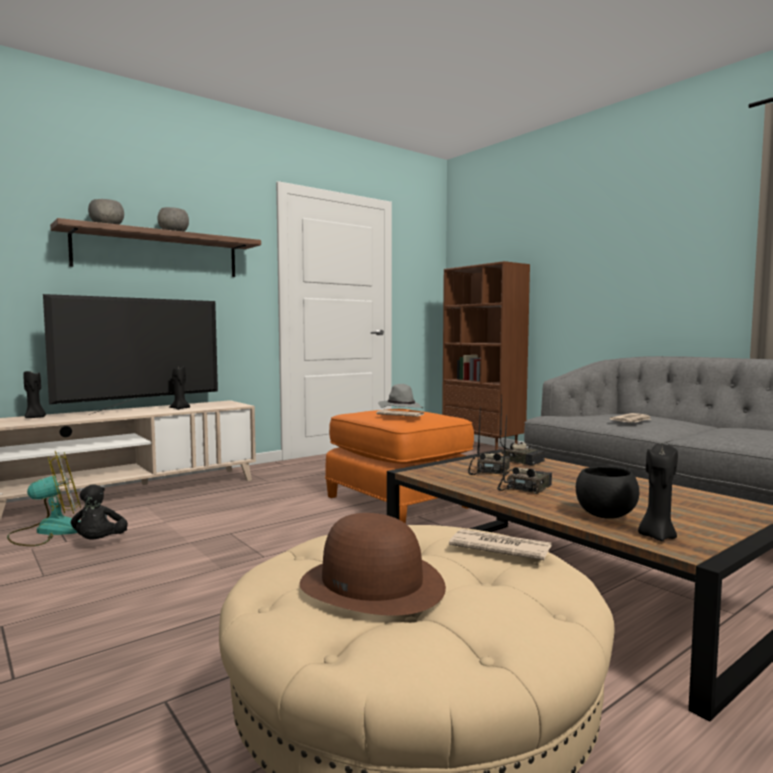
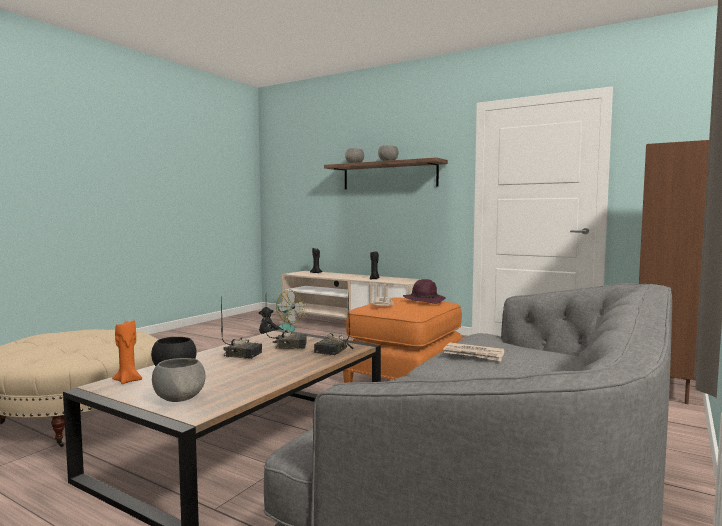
camera: 70 degrees right, 0 degrees up
television [43,294,218,415] -> none
brown hat [300,513,446,616] -> none
grey hat [378,384,423,408] -> purple hat [403,279,446,304]
newspaper [449,529,552,560] -> none
black candle [638,443,678,541] -> orange candle [112,320,142,384]
none -> grey bowl [152,358,205,402]

